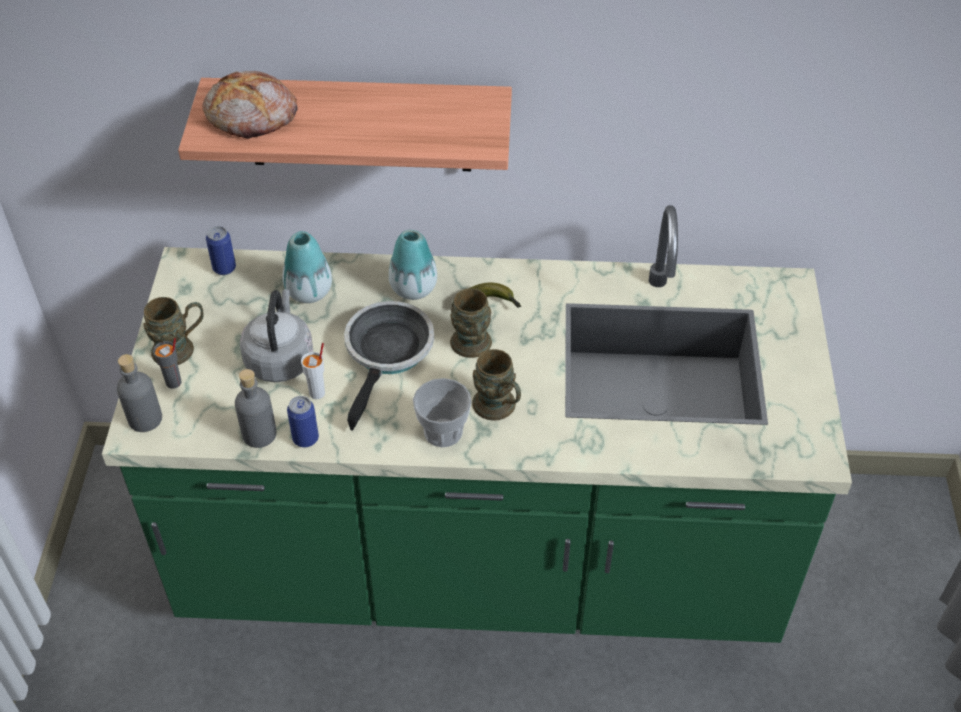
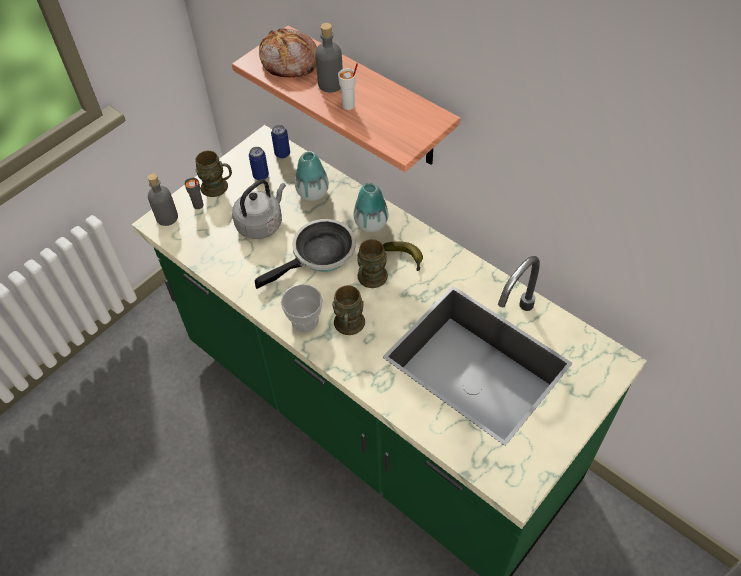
camera: 40 degrees right, 5 degrees up
grey bottle [235,369,277,448] -> grey bottle moved to [315,23,343,92]
can [287,396,319,448] -> can moved to [249,147,269,180]
white cup [301,343,325,399] -> white cup moved to [338,63,358,110]

